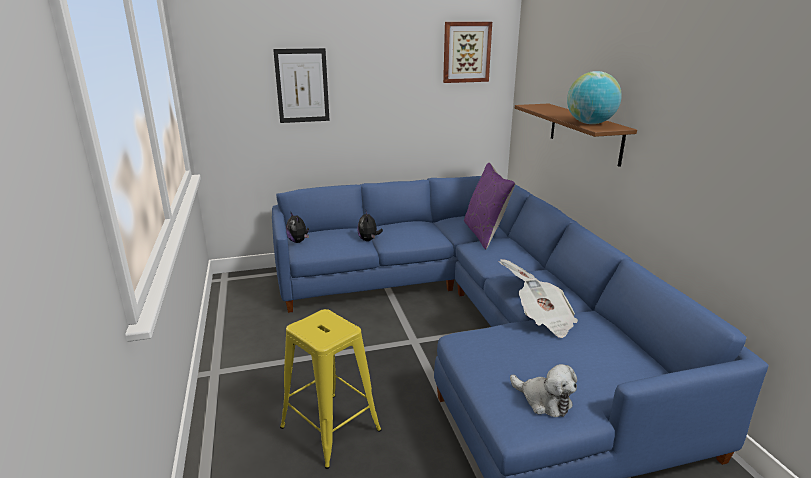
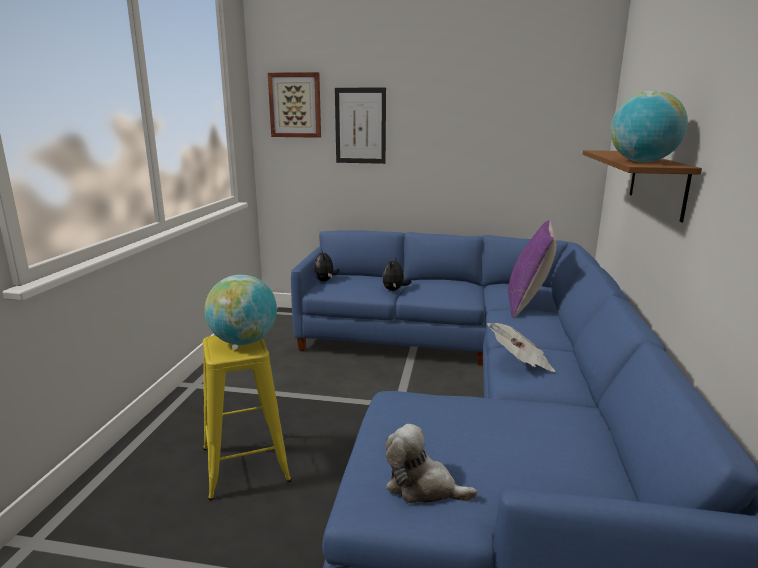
camera: 25 degrees right, 5 degrees down
picture [443,22,492,83] -> picture moved to [268,72,321,138]
plush toy [510,364,577,417] -> plush toy turned 135 degrees clockwise [385,424,478,504]
newspaper [519,278,578,338] -> none
none -> globe [204,275,277,345]

